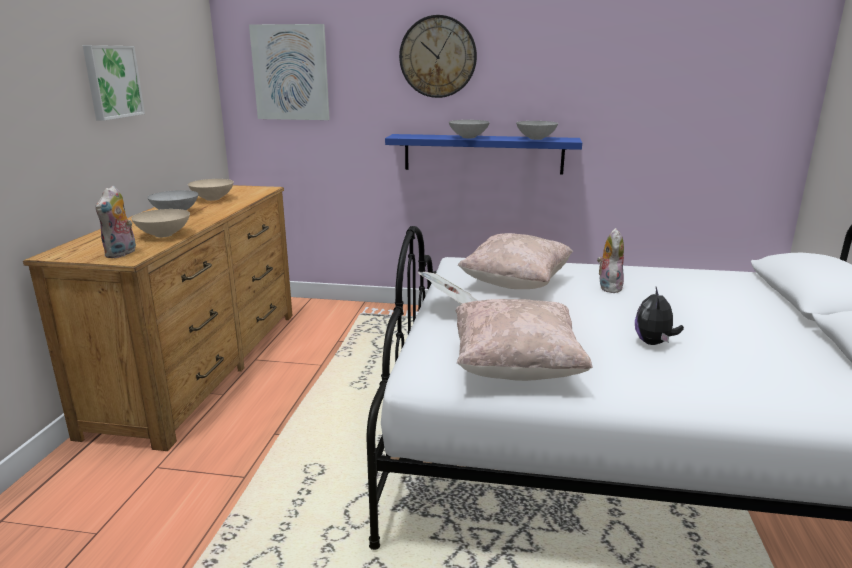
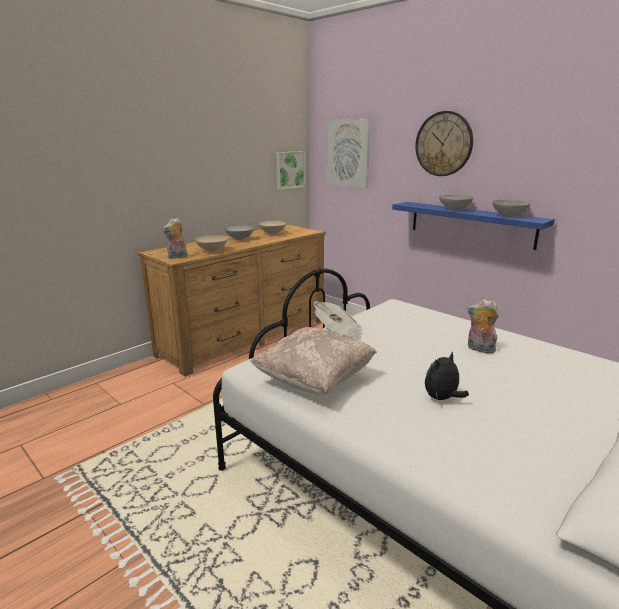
camera: 35 degrees right, 0 degrees up
picture [83,45,145,121] -> picture moved to [276,151,305,190]
beige pillow [458,233,573,289] -> none
plush toy [597,228,624,293] -> plush toy turned 105 degrees counterclockwise [467,299,499,353]

